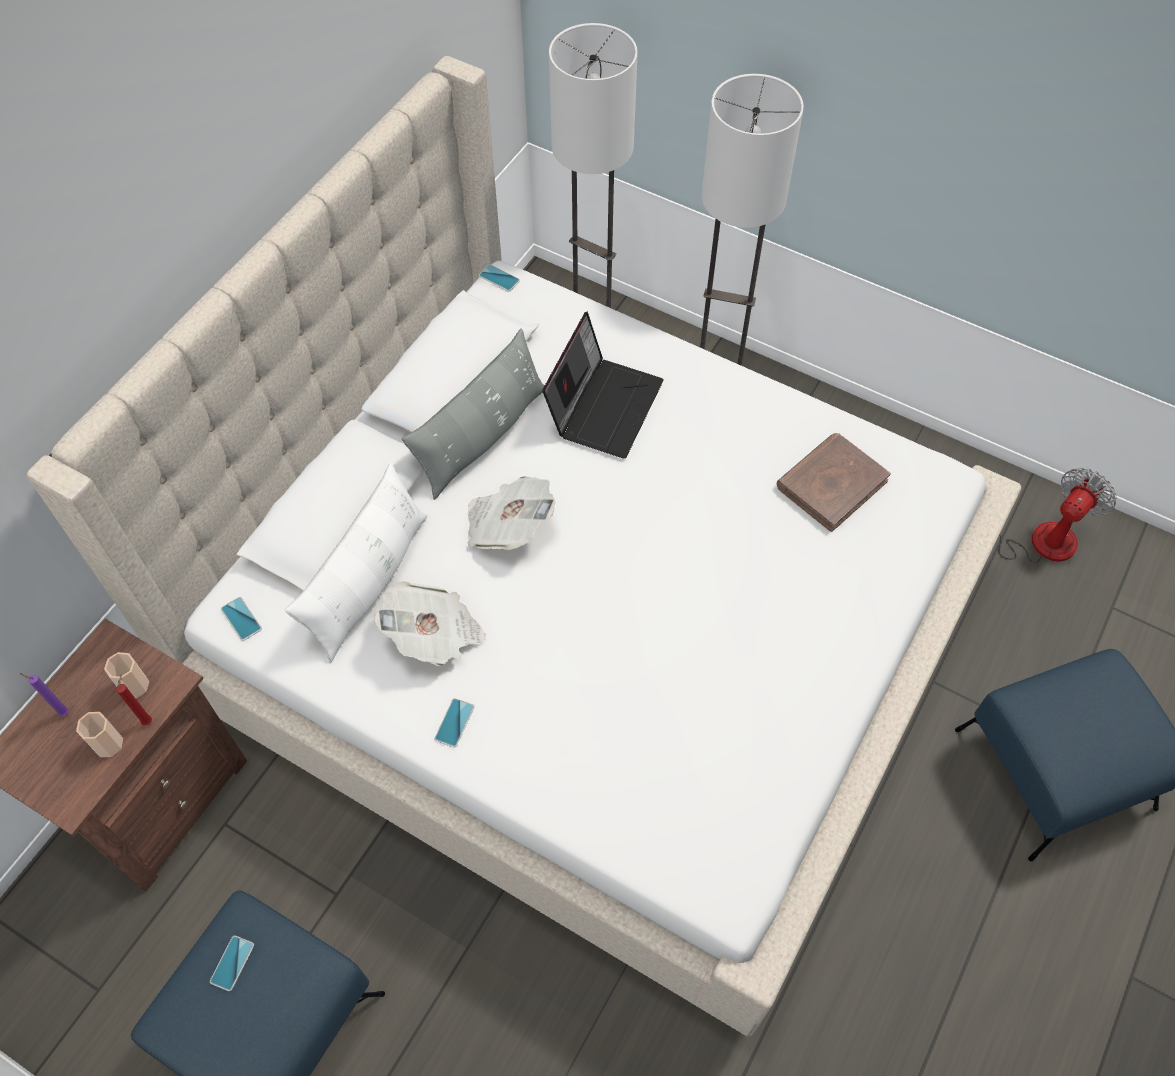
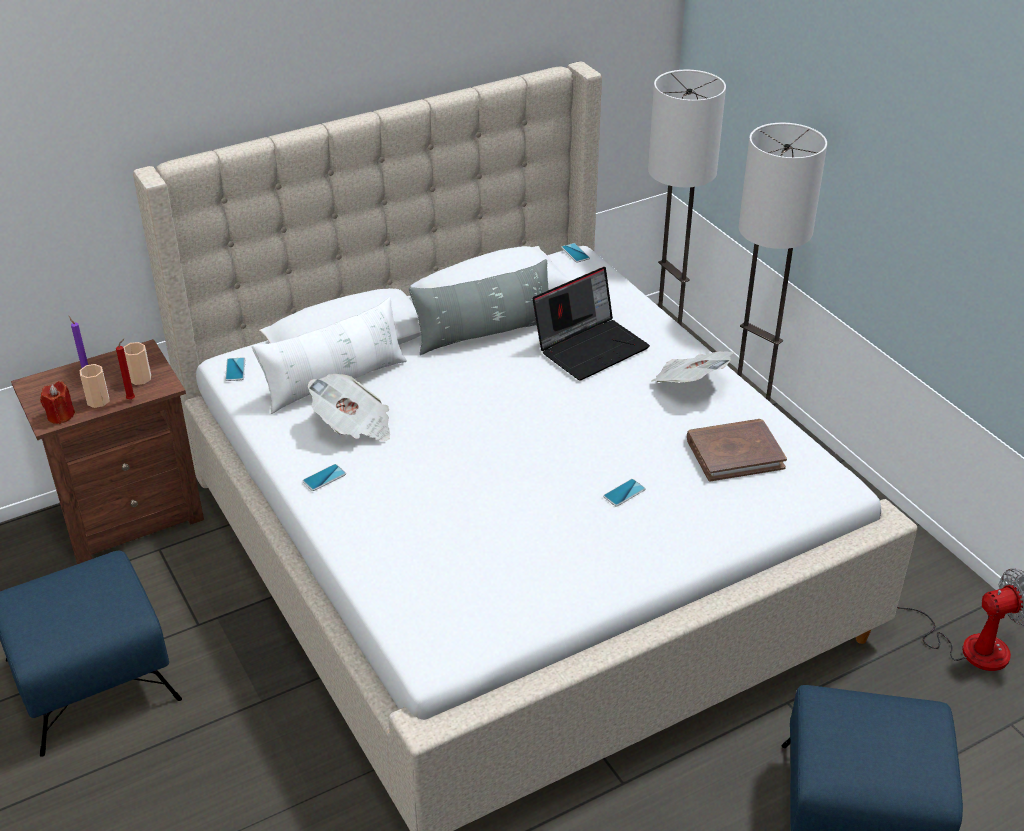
camera: 30 degrees right, 20 degrees down
phone [210,936,254,991] -> phone moved to [603,479,646,506]
newspaper [468,476,555,550] -> newspaper moved to [652,351,734,383]
none -> red candle [40,381,75,424]

